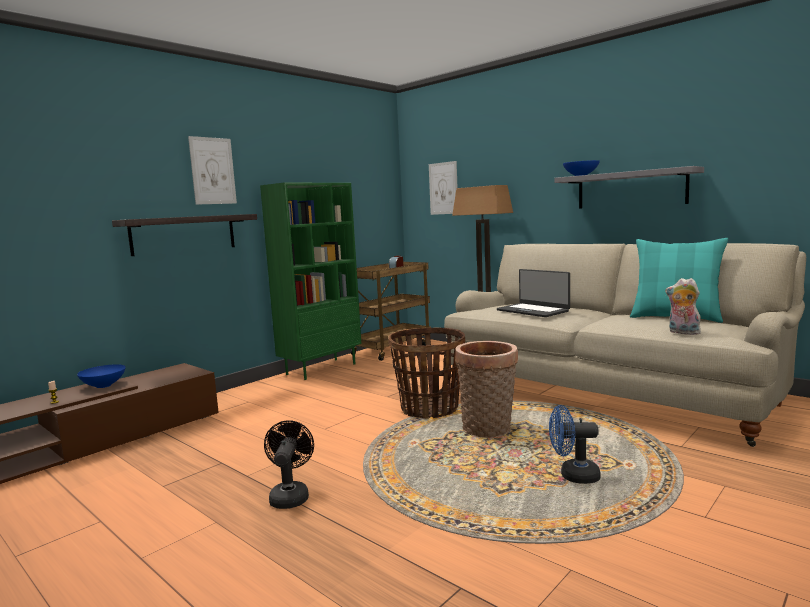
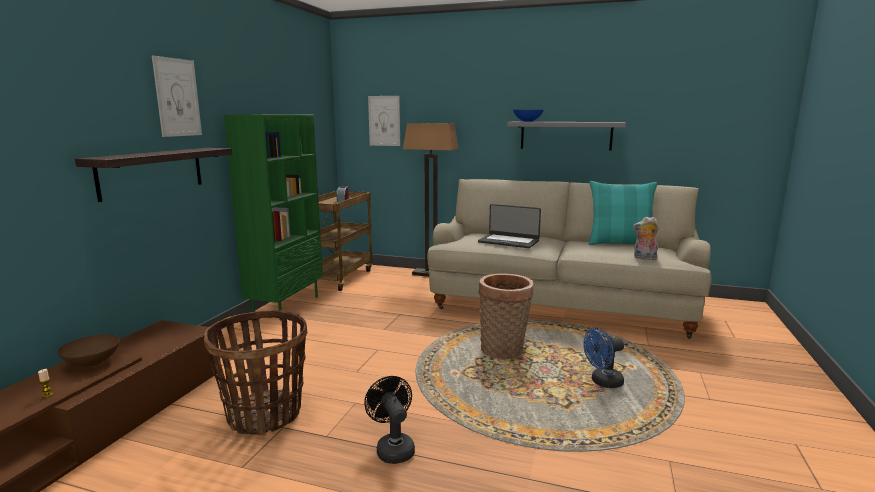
camera: 25 degrees left, 5 degrees up
blue bowl [77,364,126,388] -> brown bowl [57,334,120,367]
basket [388,328,465,419] -> basket moved to [204,310,307,435]

